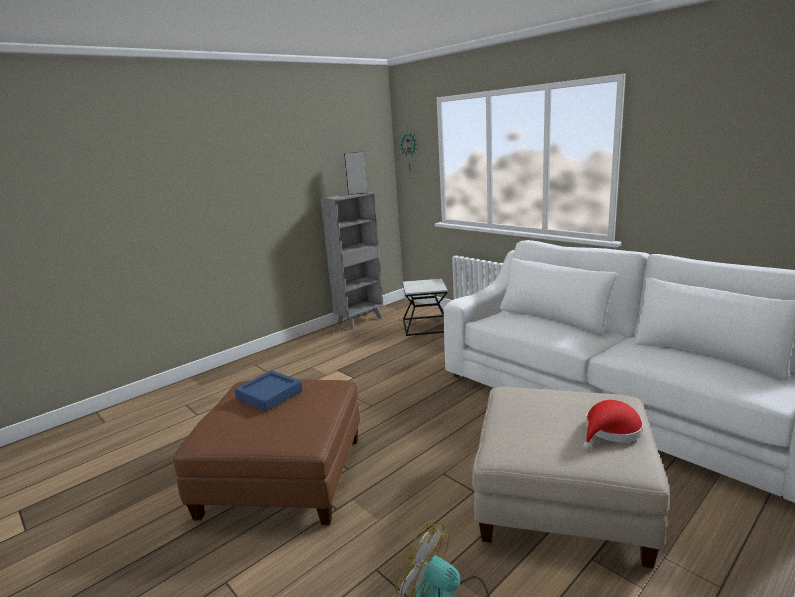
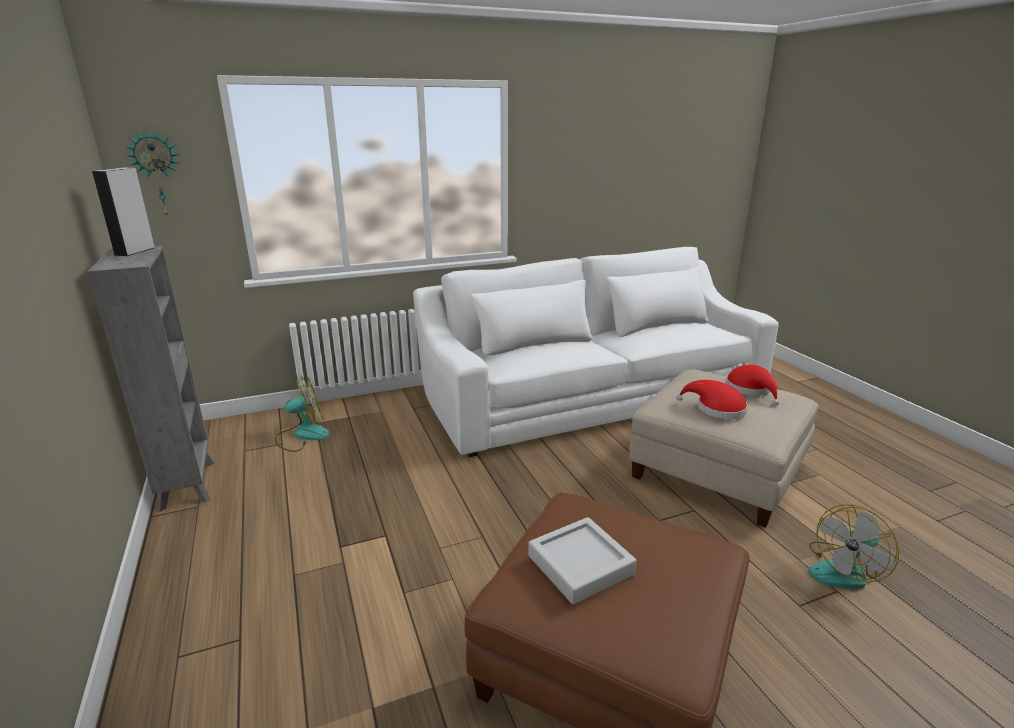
camera: 70 degrees left, 5 degrees up
blue tray [235,370,302,411] -> grey tray [528,517,637,604]
side table [403,278,447,336] -> fan [275,376,330,452]
none -> red hat [676,380,748,419]

